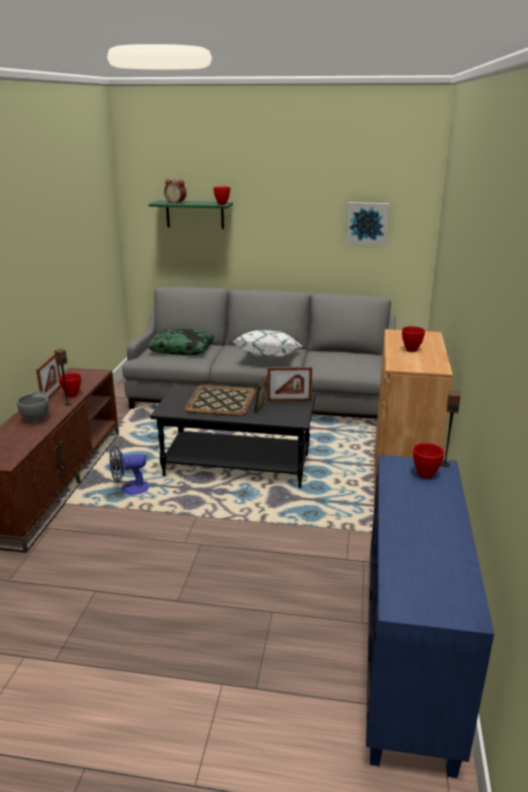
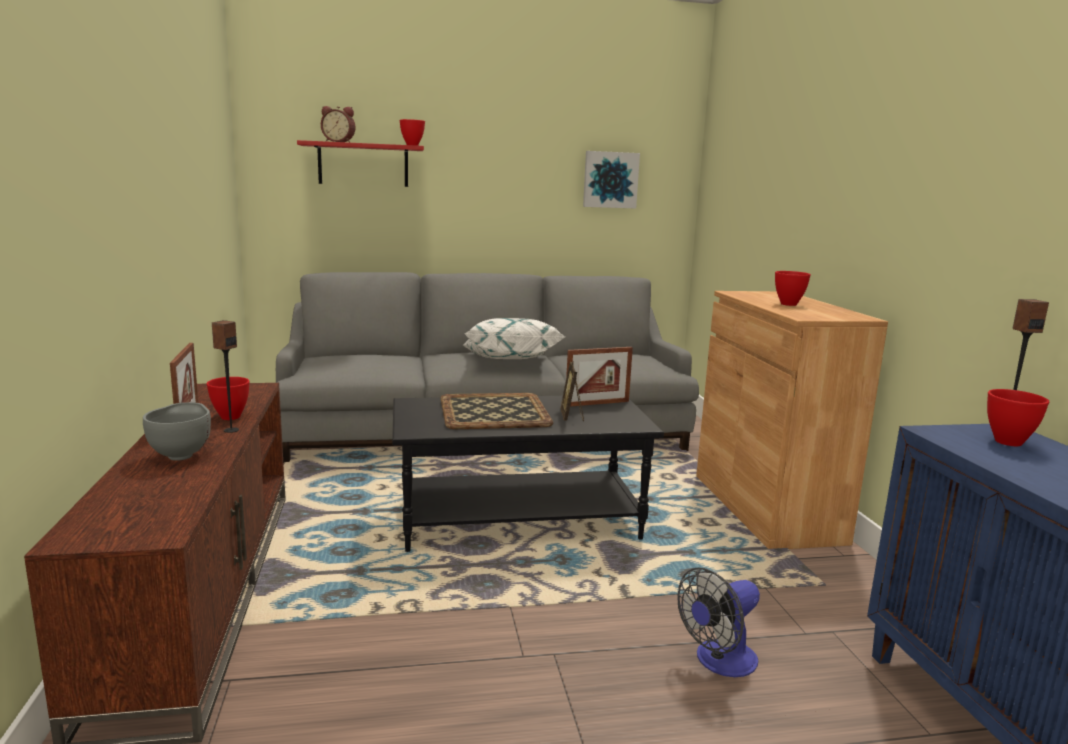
camera: 20 degrees left, 10 degrees down
fan [109,445,149,495] -> fan moved to [677,568,760,677]
pillow [148,329,214,355] -> none
green shelf [149,200,233,229] -> red shelf [297,140,424,187]

